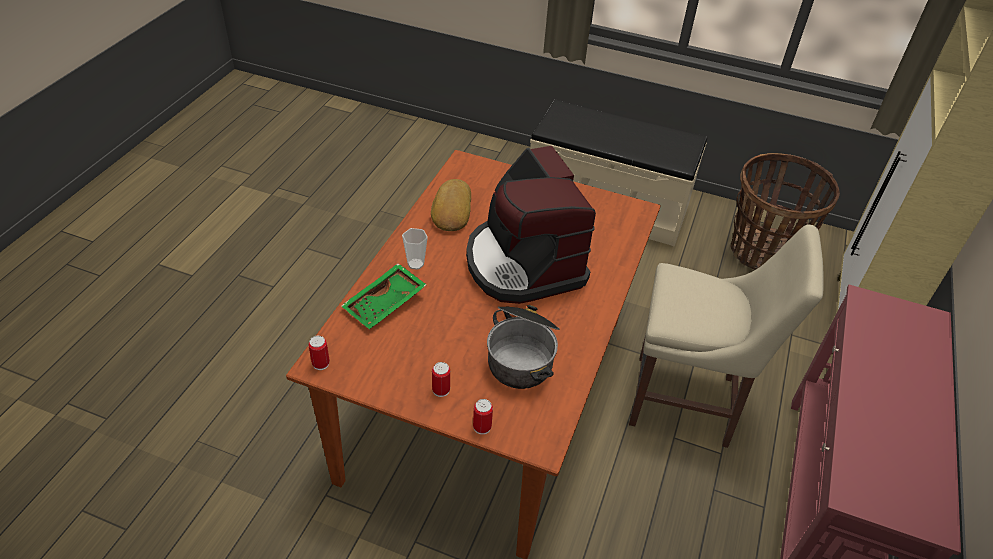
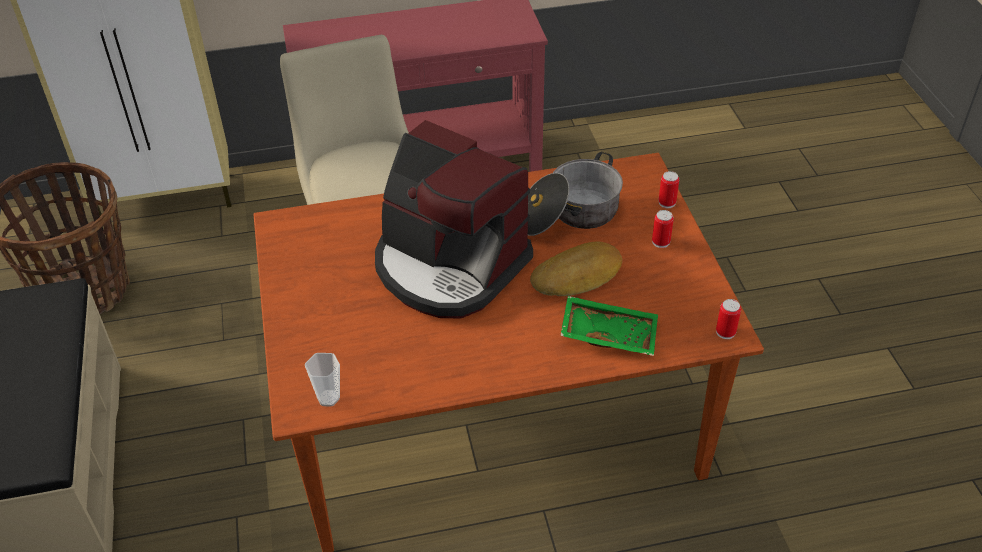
camera: 120 degrees left, 0 degrees up
cup [402,228,428,270] -> cup moved to [305,353,340,407]
bread [431,179,471,231] -> bread moved to [530,241,622,296]
coffee machine [466,146,596,304] -> coffee machine turned 90 degrees clockwise [375,120,533,318]

